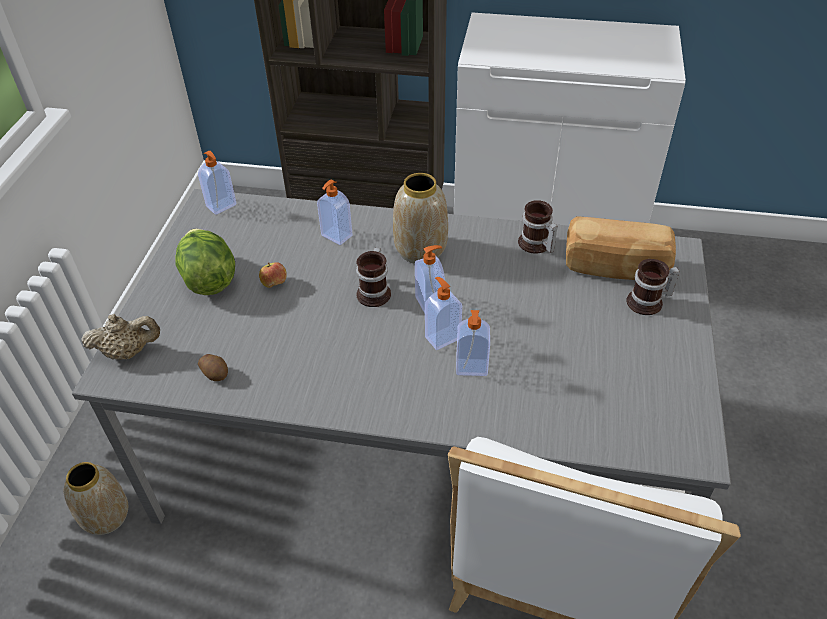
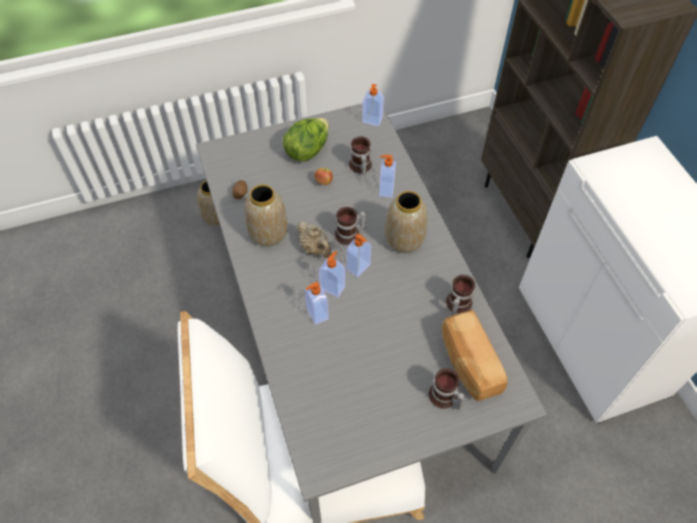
camera: 60 degrees right, 10 degrees up
beige teapot [81,314,160,360] -> beige teapot moved to [296,221,332,258]
none -> vase [244,184,288,247]
none -> mug [349,136,372,175]

